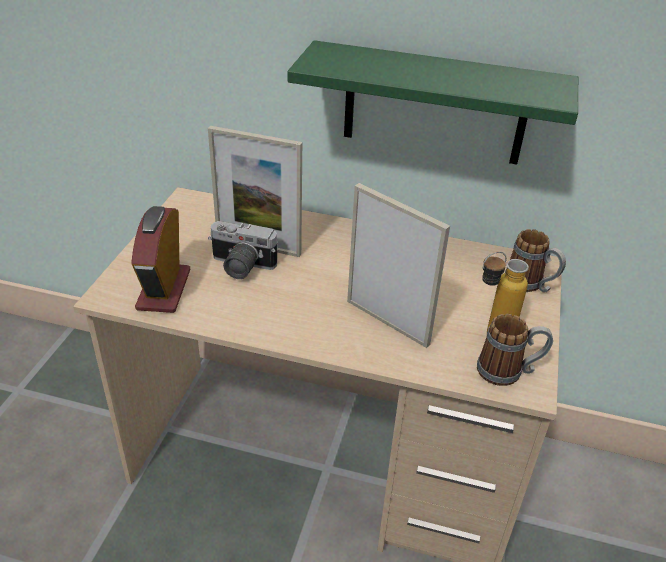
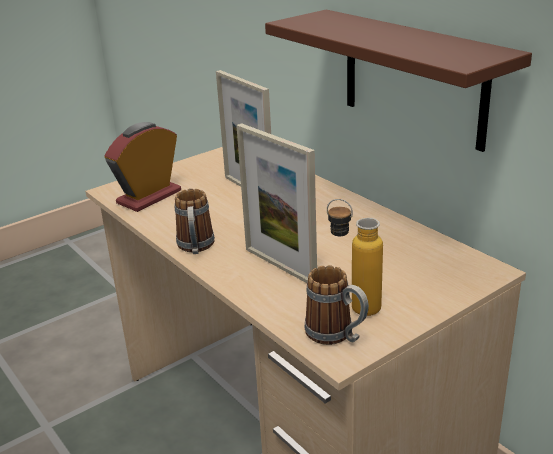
camera: 40 degrees right, 10 degrees down
camera [208,221,278,279] -> none
green shelf [287,40,578,164] -> brown shelf [265,10,532,152]
picture frame [347,183,450,348] -> picture frame turned 150 degrees clockwise [236,123,317,283]
mug [505,229,566,293] -> mug moved to [174,189,215,254]

